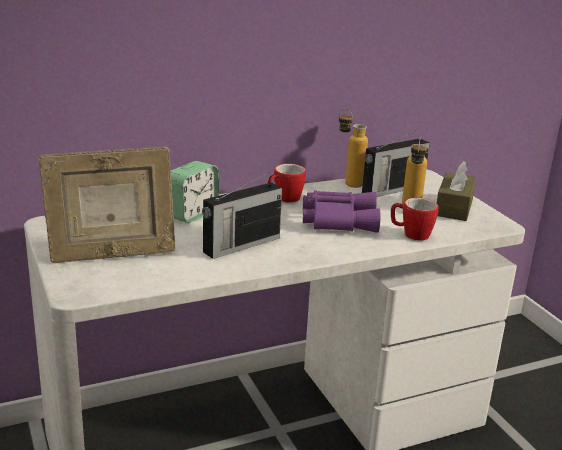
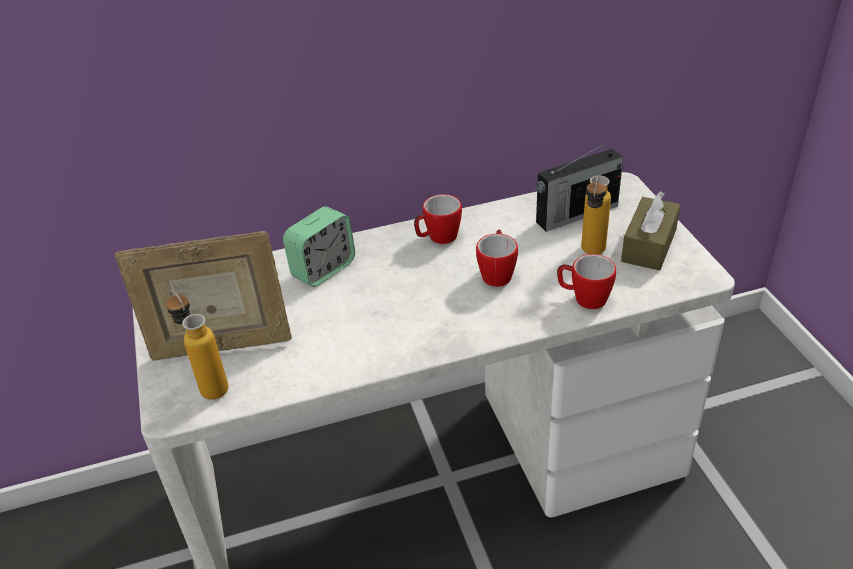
camera: 10 degrees right, 15 degrees up
radio [202,172,282,259] -> none
purple binoculars [303,190,380,233] -> mug [476,230,518,287]
bottle [339,108,368,188] -> bottle moved to [166,290,228,400]

